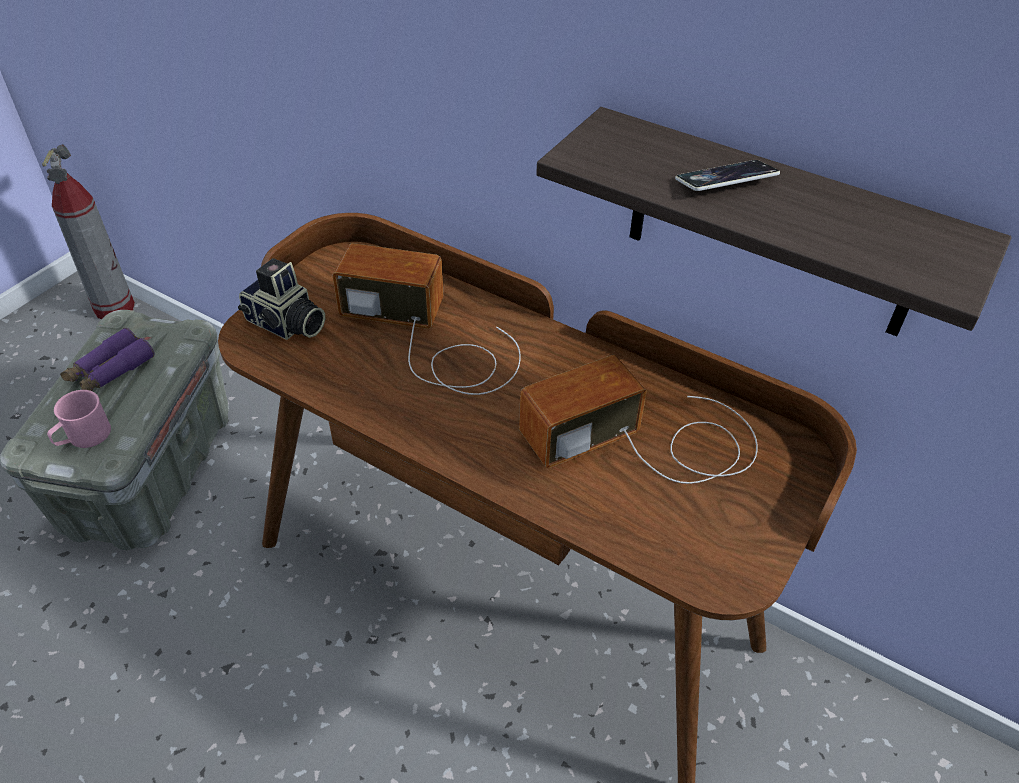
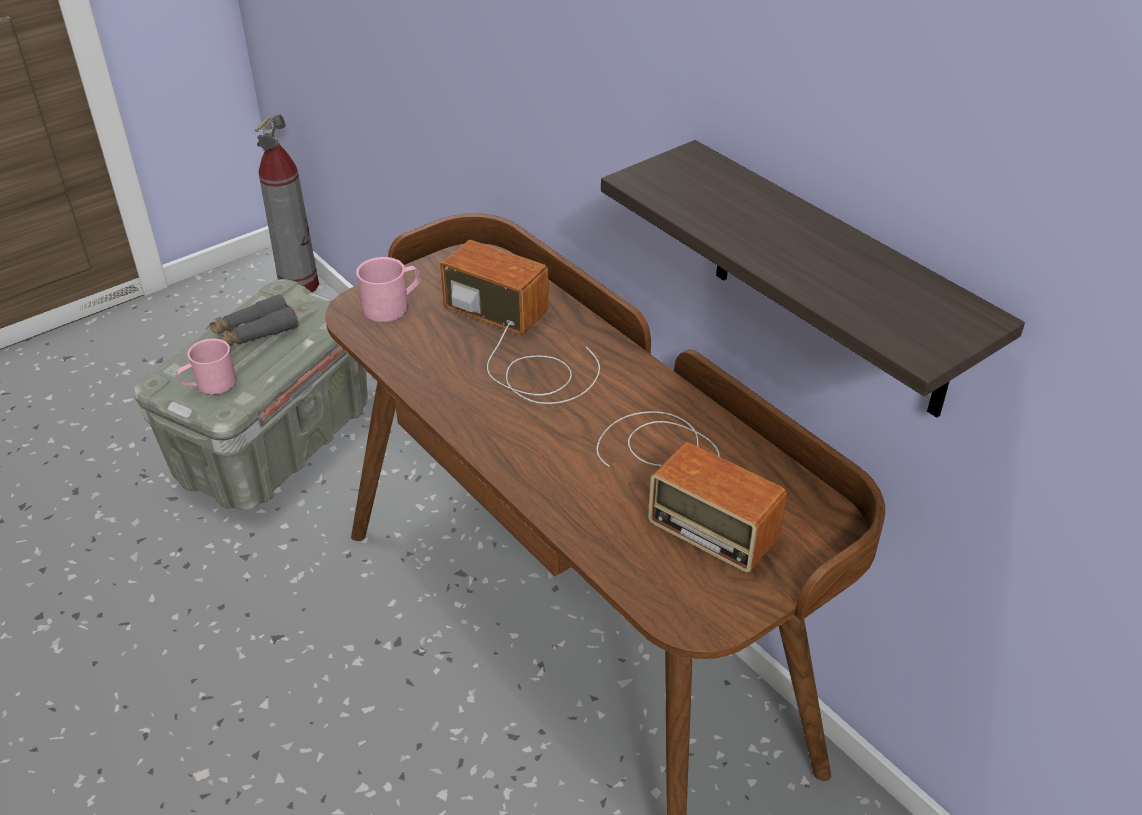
camera: 20 degrees right, 5 degrees down
purple binoculars [60,328,154,391] -> grey binoculars [209,294,299,346]
camera [238,258,325,340] -> pink mug [356,257,420,322]
radio [519,355,758,484] -> radio turned 135 degrees counterclockwise [596,411,787,573]
phone [675,160,780,191] -> none

